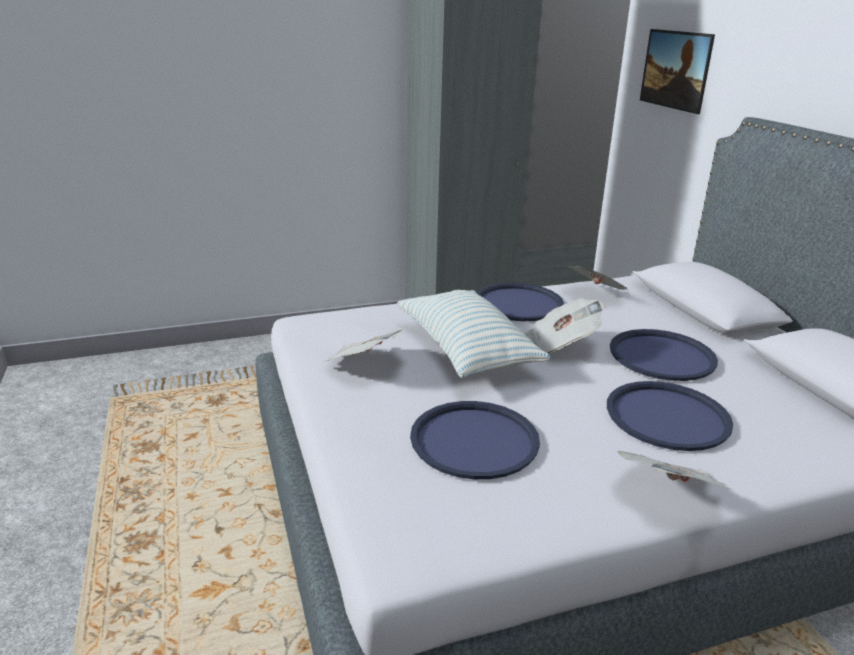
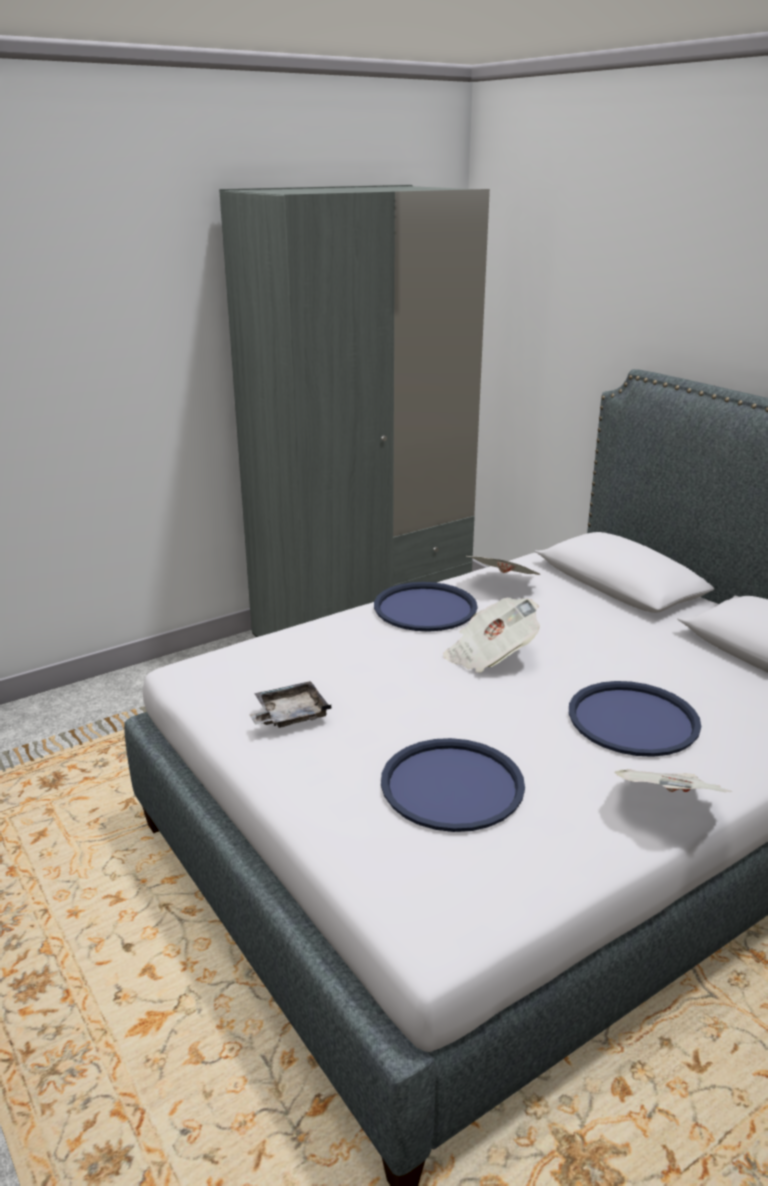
camera: 15 degrees left, 0 degrees up
newspaper [323,326,406,362] -> grey tray [250,681,331,728]
pillow [397,290,551,378] -> none
blue tray [610,329,718,381] -> none
picture [640,29,715,114] -> none

